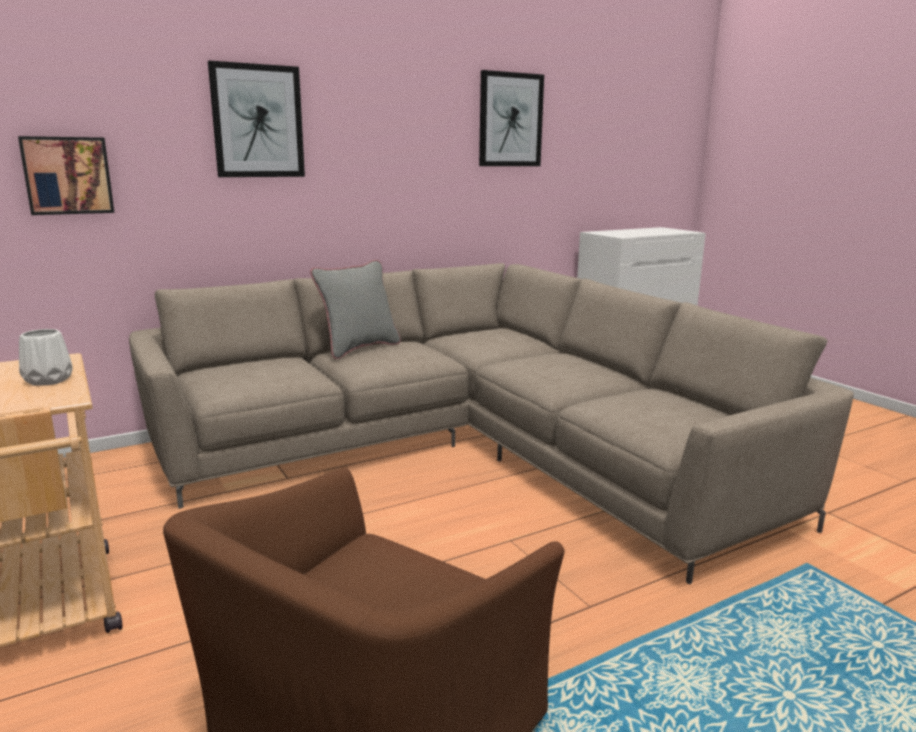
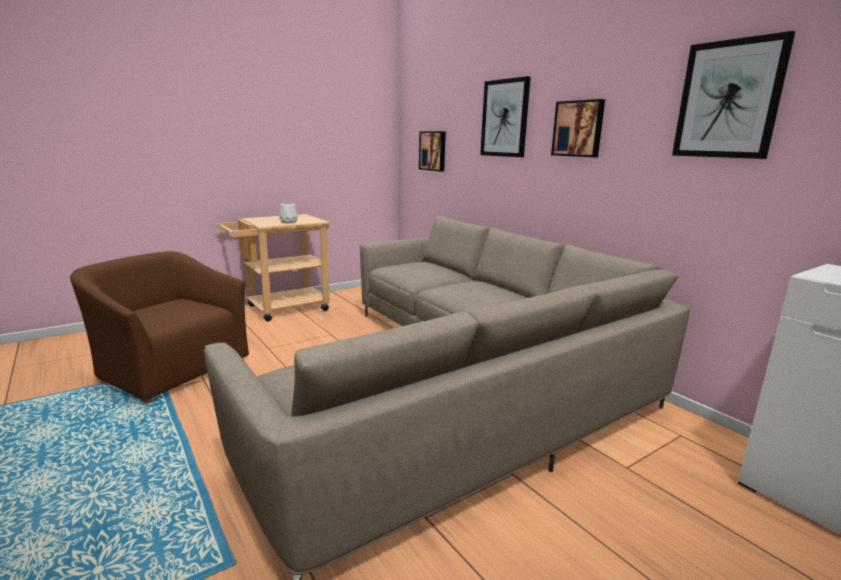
camera: 85 degrees right, 0 degrees up
grey pillow [310,260,401,359] -> none
none -> picture [551,99,605,157]

